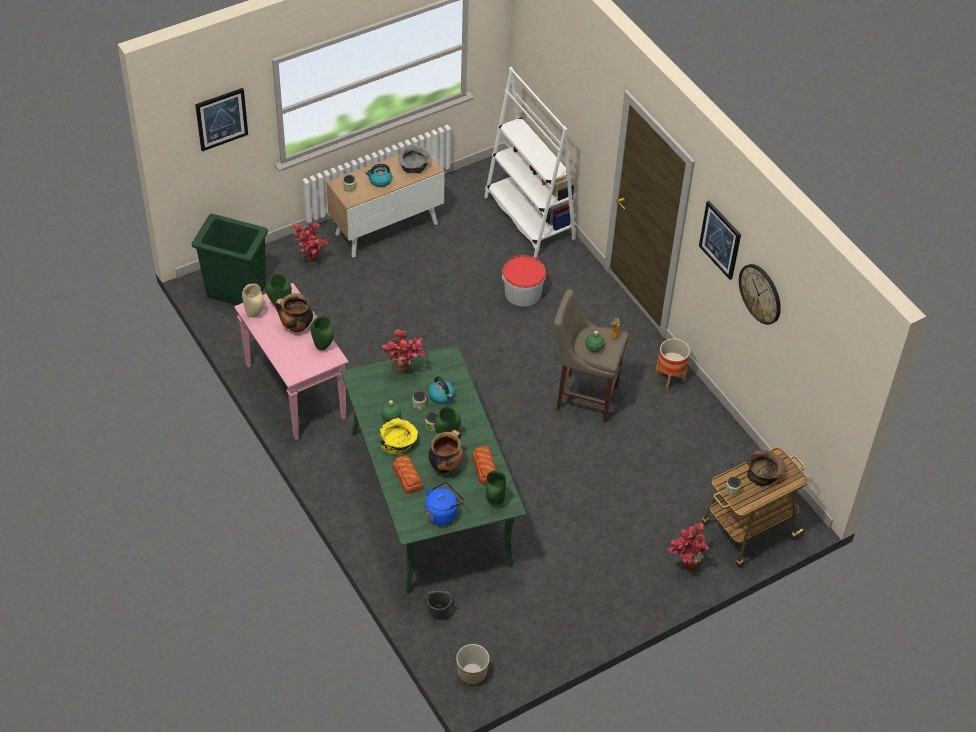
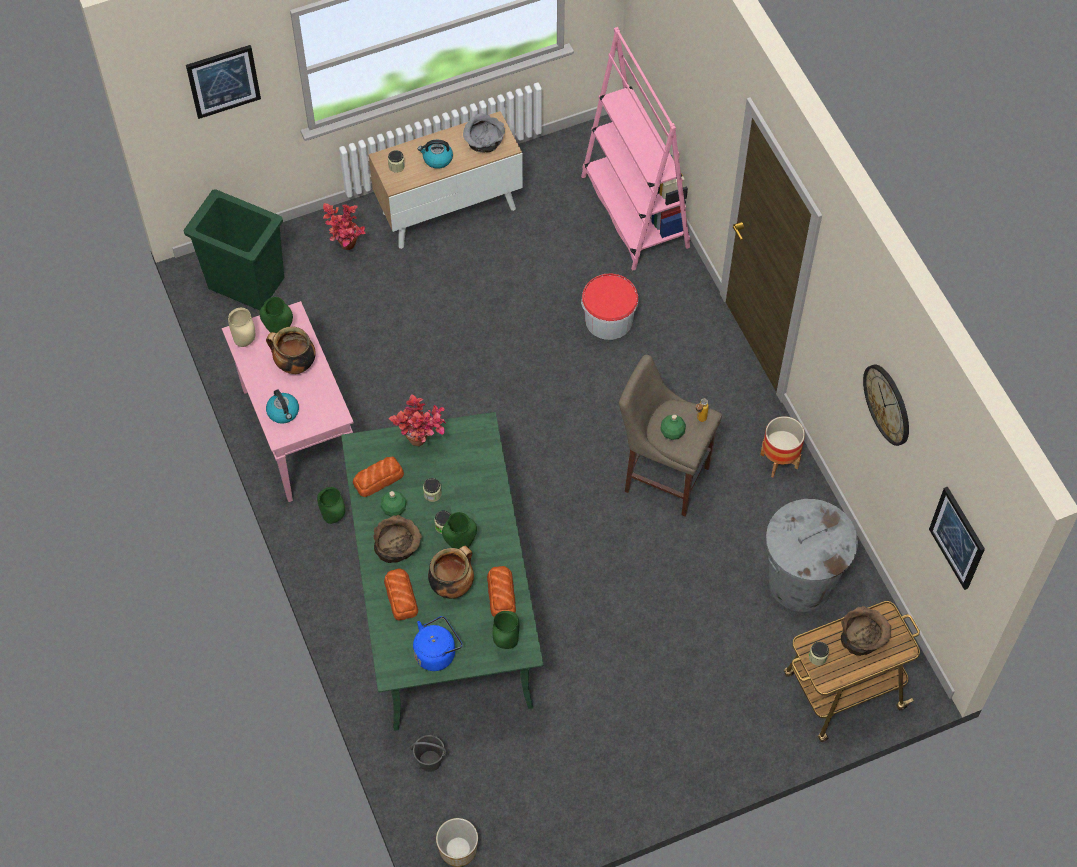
camera: 10 degrees right, 10 degrees up
green vase [310,316,334,350] -> green vase moved to [317,487,345,524]
yellow bowl [380,418,418,455] -> brown bowl [373,515,422,563]
kettle [428,376,455,404] -> kettle moved to [266,389,299,424]
white bookcase [484,67,576,258] -> pink bookcase [581,27,690,271]
potted plant [668,523,709,570] -> none
picture [699,201,741,280] -> picture moved to [929,487,985,590]
none -> bread [353,456,404,497]
none -> grey trash can [766,499,858,612]

